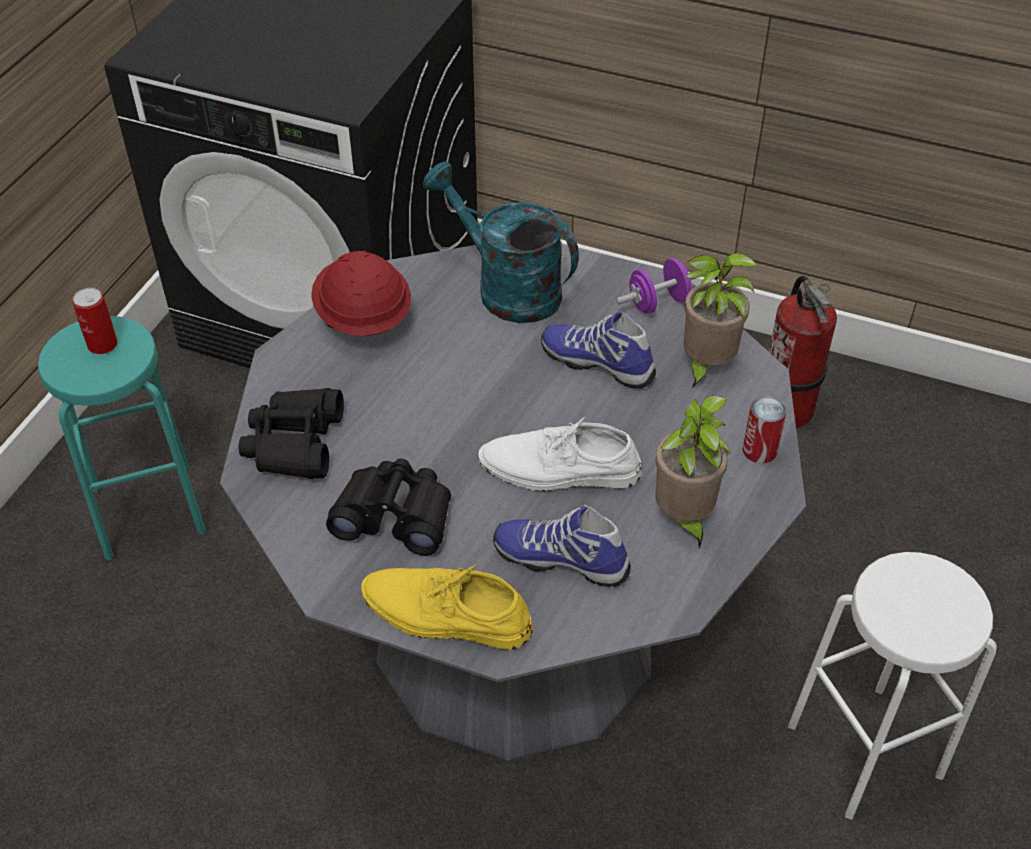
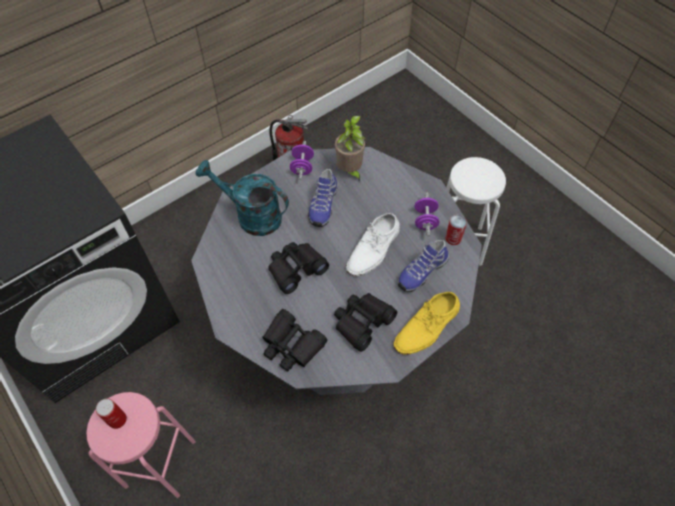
camera: 60 degrees left, 10 degrees up
turquoise stool [38,316,206,560] -> pink stool [86,392,196,498]
red hard hat [311,251,411,336] -> none
turquoise watering can [423,161,579,323] -> turquoise watering can turned 45 degrees clockwise [196,160,289,236]
shoe [541,311,656,388] -> shoe turned 45 degrees counterclockwise [308,169,337,227]
potted plant [655,396,732,548] -> purple dumbbell [415,192,440,237]
can [743,396,786,464] -> can moved to [445,215,467,245]
none -> black binoculars [268,242,329,294]

